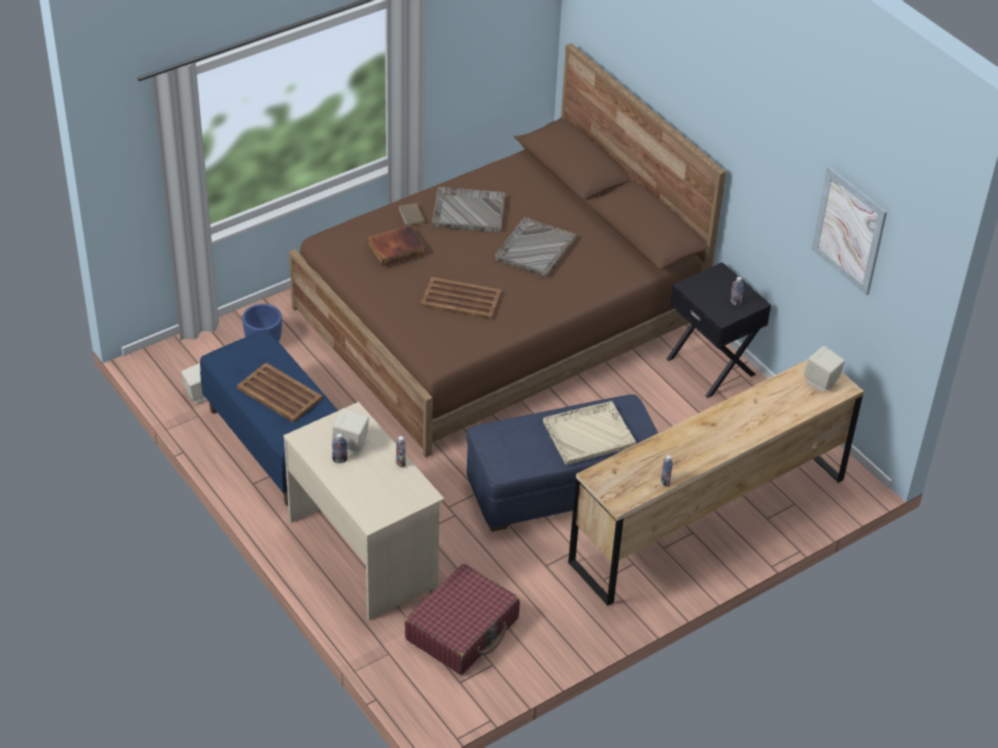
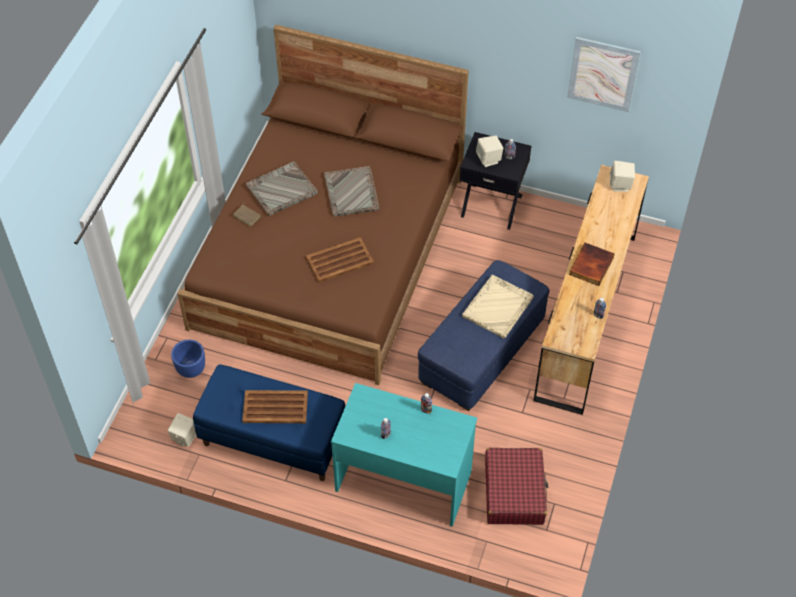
camera: 35 degrees left, 10 degrees up
beige desk [283,402,444,620] -> turquoise desk [331,383,477,527]
beige speaker [332,408,369,454] -> beige speaker moved to [476,135,503,167]
book [367,225,426,266] -> book moved to [569,243,614,286]

